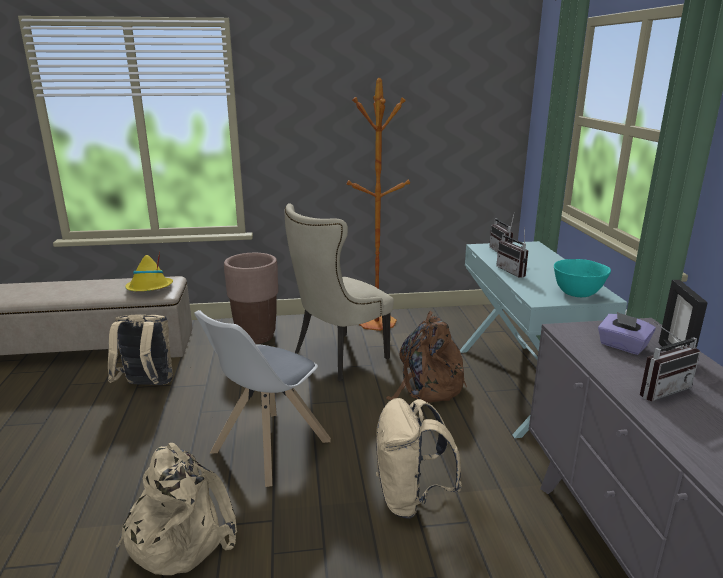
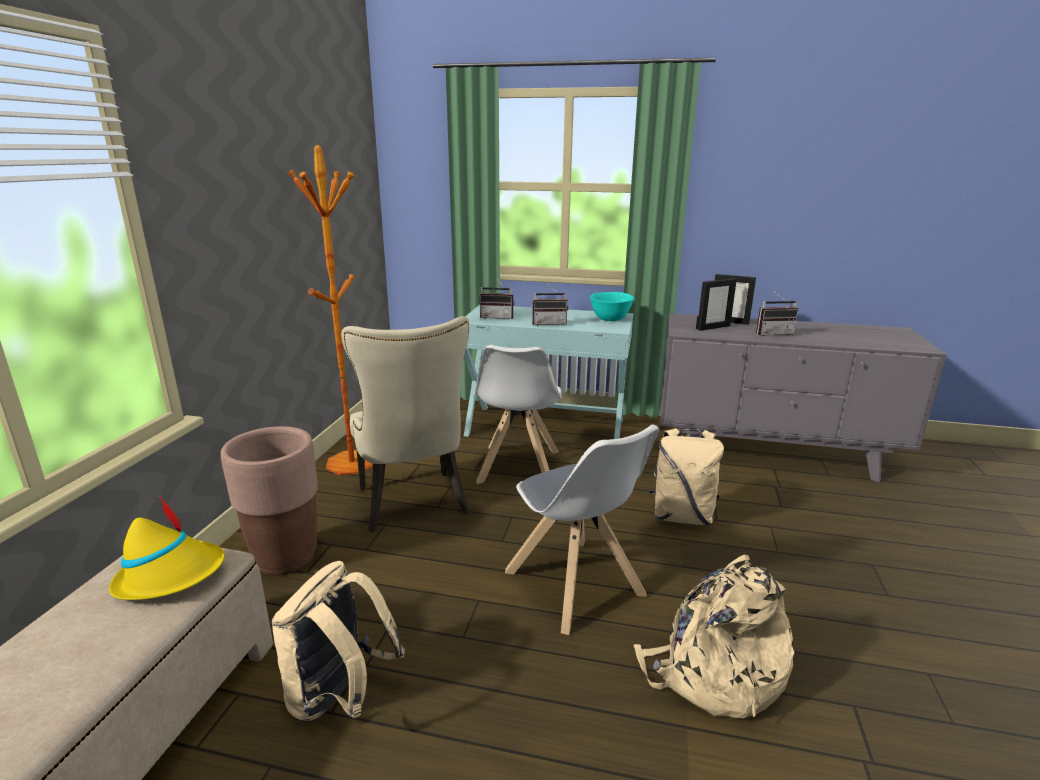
camera: 70 degrees left, 0 degrees up
brown backpack [386,311,467,405] -> chair [476,345,562,484]
purple tissue box [598,312,656,355] -> picture frame [696,278,737,331]
radio [640,322,700,401] -> radio turned 90 degrees clockwise [756,289,798,336]

